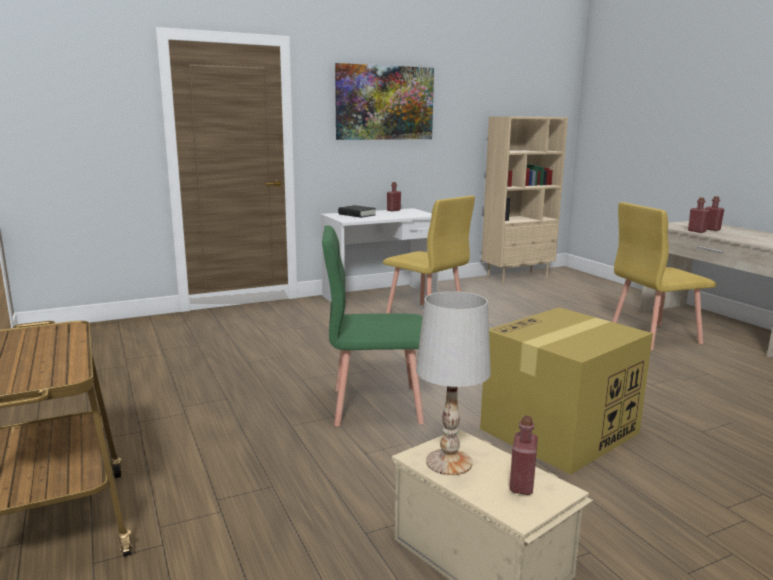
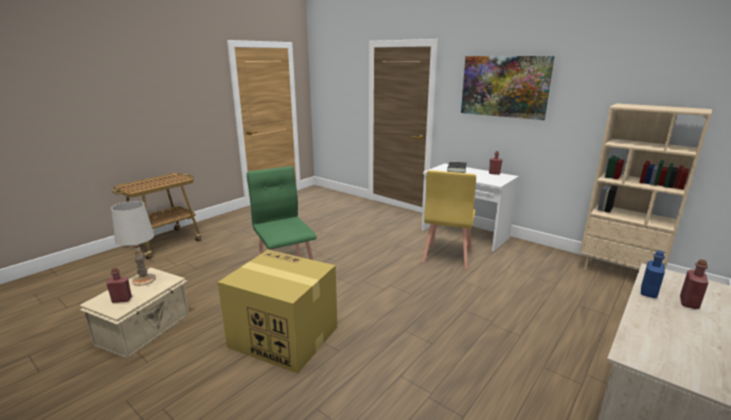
camera: 65 degrees right, 5 degrees up
yellow chair [612,202,717,350] -> none
red bottle [688,198,710,233] -> blue bottle [641,250,665,298]

